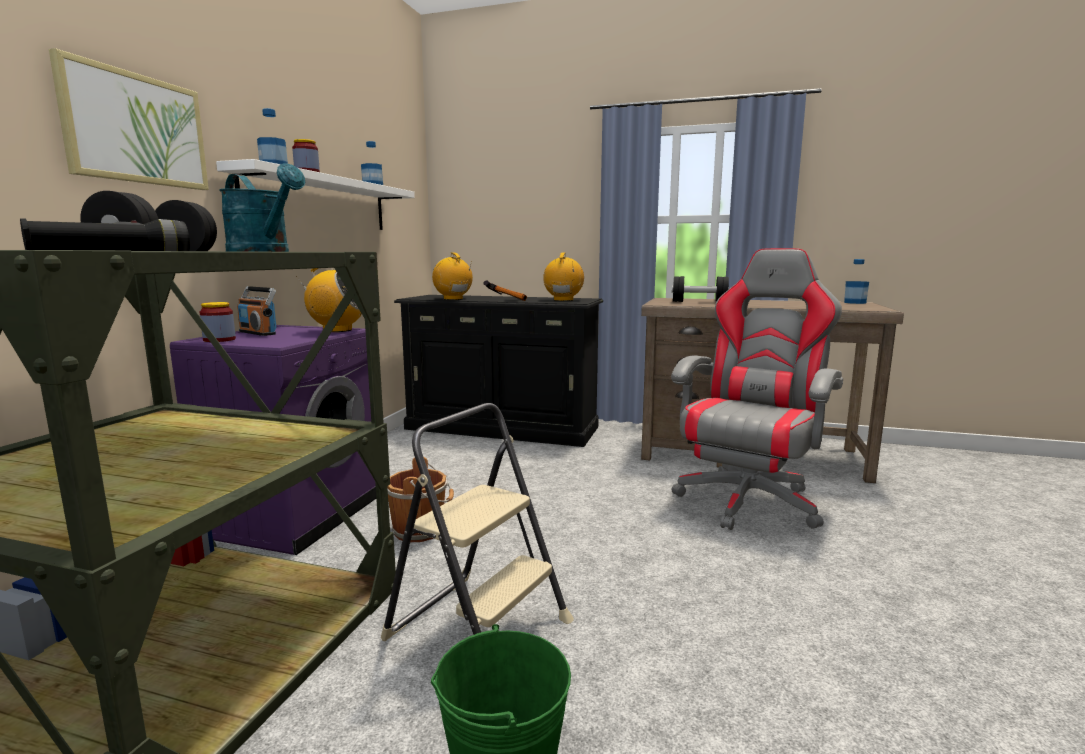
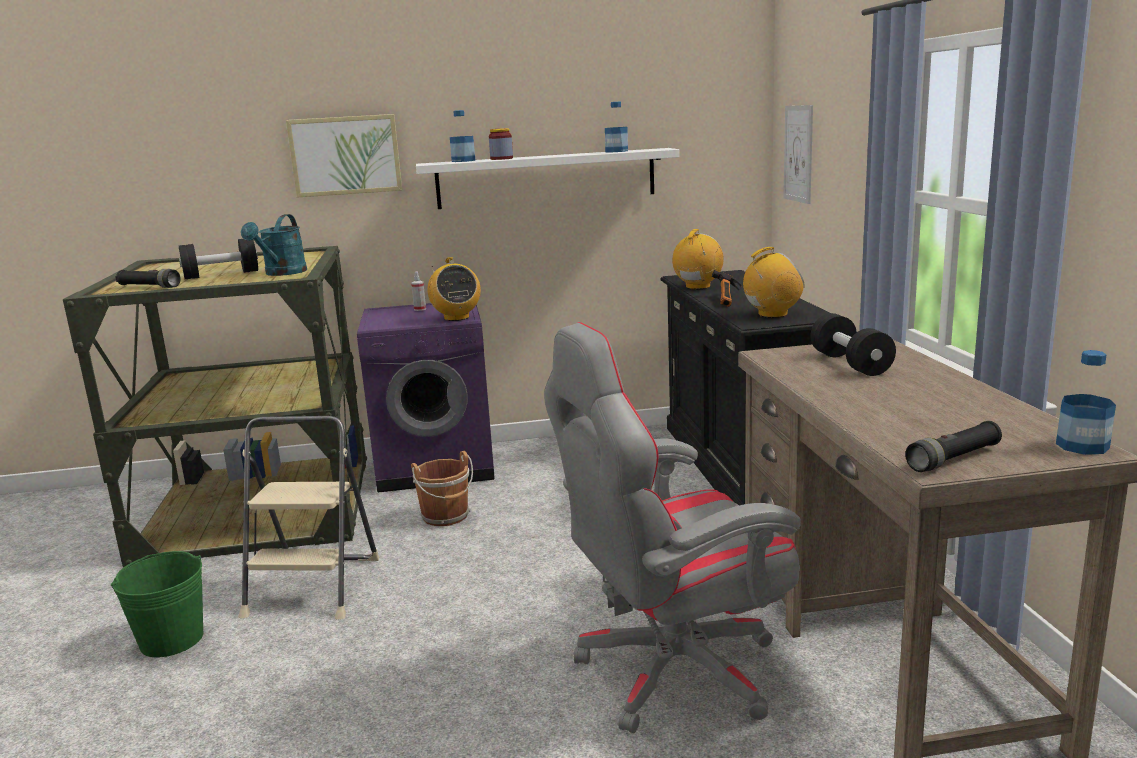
camera: 65 degrees right, 5 degrees up
jar [199,302,236,342] -> none
radio [237,286,276,336] -> spray bottle [411,272,426,311]
grey office chair [671,248,843,530] -> grey office chair turned 150 degrees clockwise [544,322,801,733]
none -> picture [783,105,813,204]
none -> black flashlight [905,421,1002,472]

